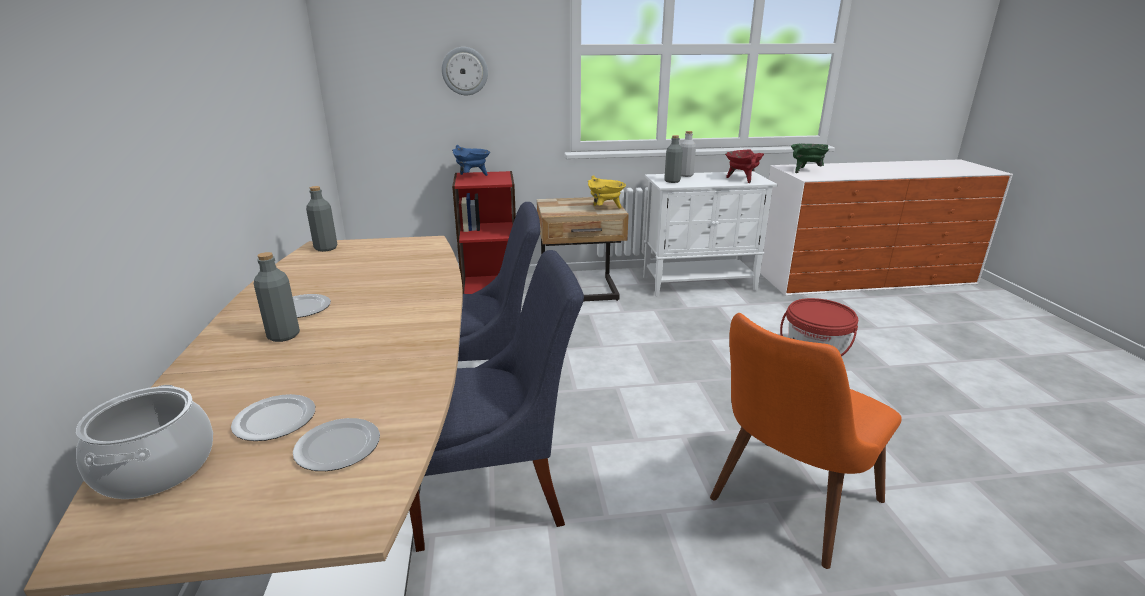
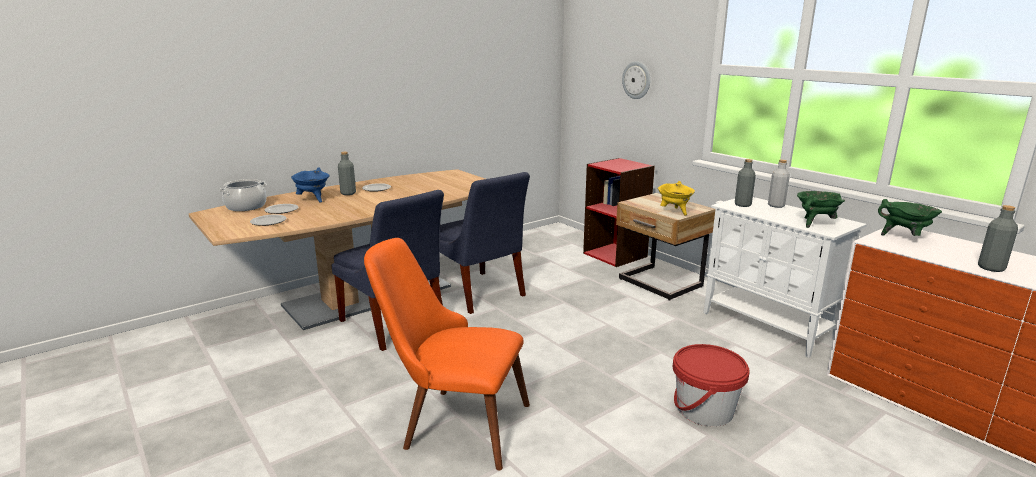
camera: 60 degrees right, 5 degrees down
grey bottle [306,186,337,252] -> grey bottle moved to [978,205,1018,272]
blue cooking pot [452,145,490,176] -> blue cooking pot moved to [291,168,329,202]
red cooking pot [725,149,764,183] -> green cooking pot [797,191,845,228]

